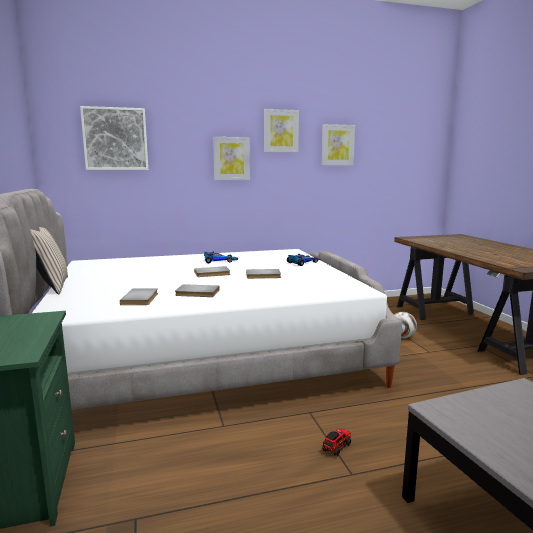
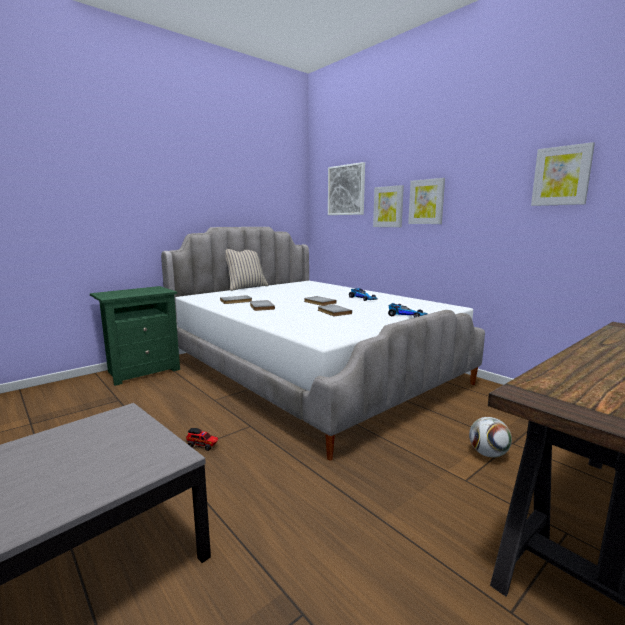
camera: 65 degrees right, 0 degrees up
picture [264,109,299,153] -> picture moved to [373,185,404,227]

